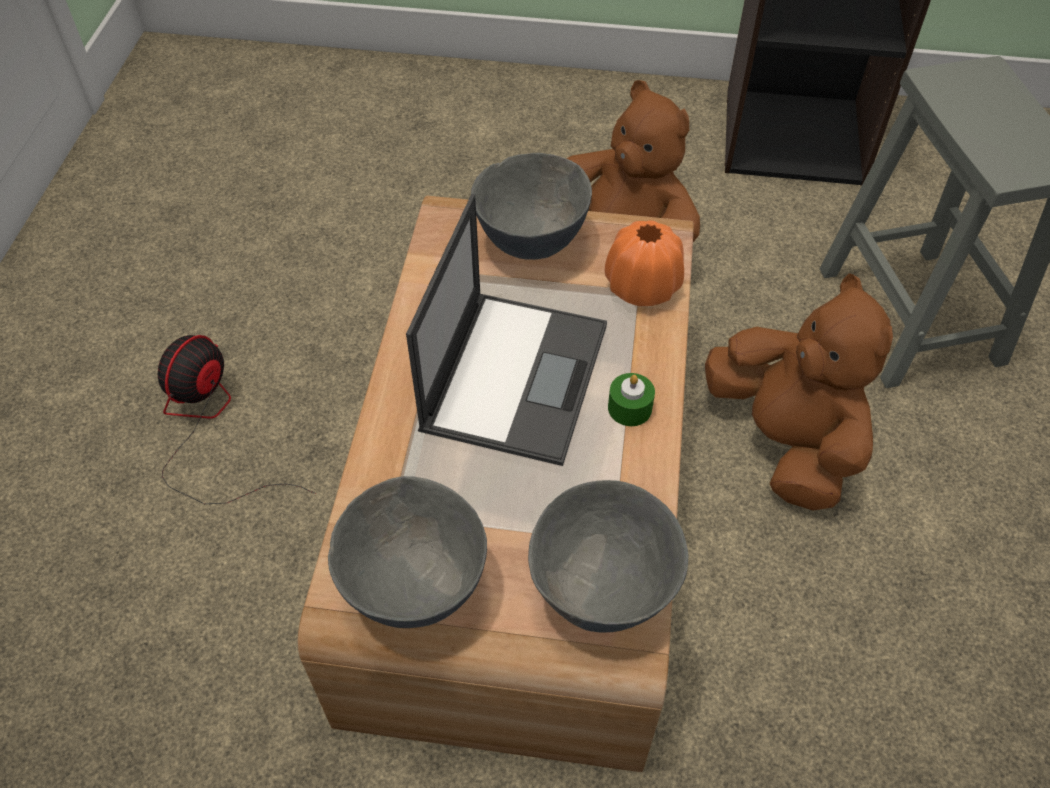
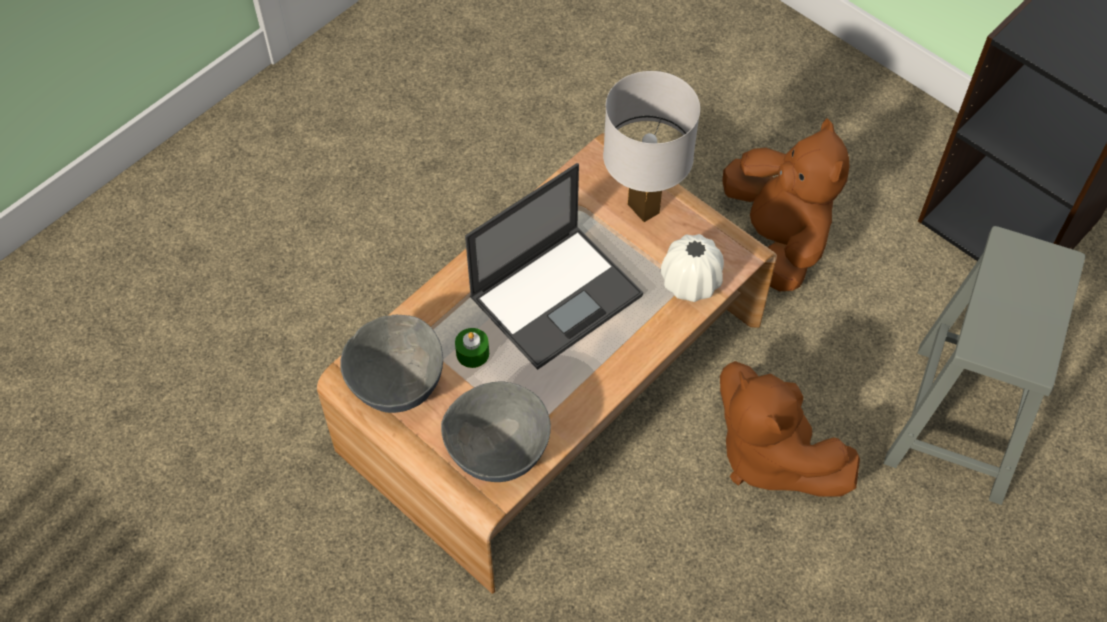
camera: 35 degrees right, 5 degrees up
fan [158,335,315,504] -> none
grey bowl [471,153,592,260] -> white table lamp [603,71,700,222]
orange vase [605,220,684,306] -> white vase [661,234,724,302]
green candle [608,373,655,426] -> green candle moved to [455,328,489,368]
brown plush toy [705,273,893,511] -> brown plush toy turned 135 degrees clockwise [720,361,860,497]

